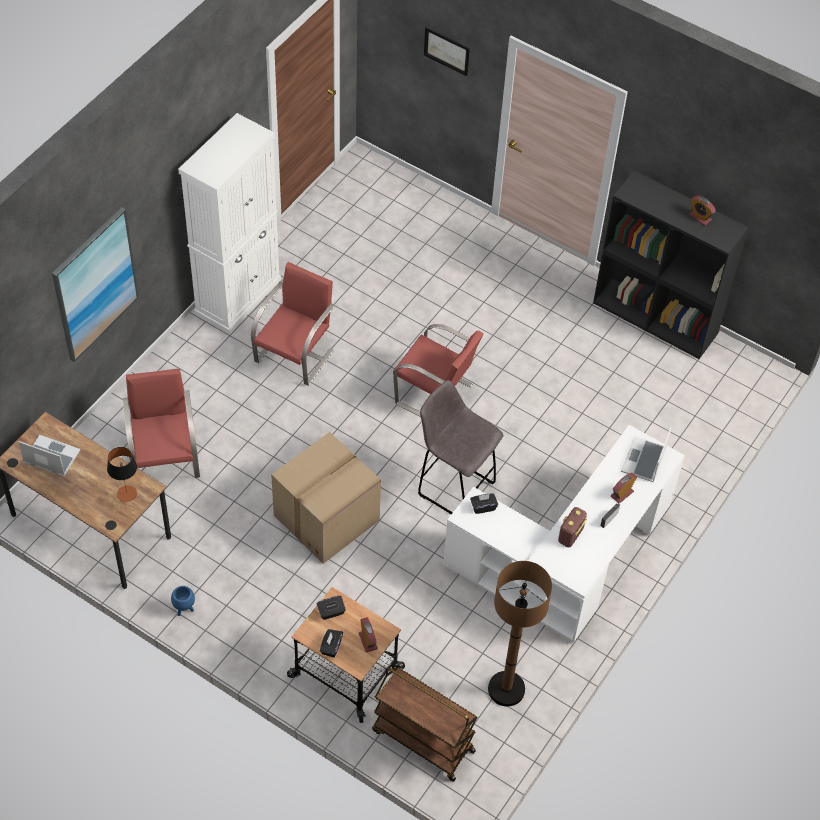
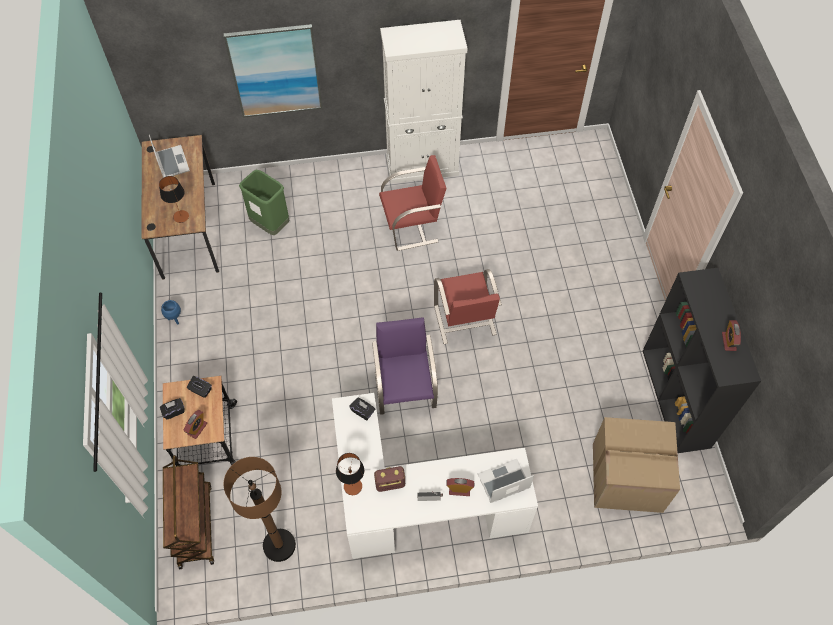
camera: 50 degrees right, 5 degrees up
red chair [123,368,200,478] -> green trash can [239,170,289,235]
cardboard box [271,432,381,564] -> cardboard box moved to [593,417,680,513]
grey stool [418,380,504,514] -> purple chair [372,317,438,415]
picture [424,27,470,76] -> none
none -> table lamp [336,453,364,495]

